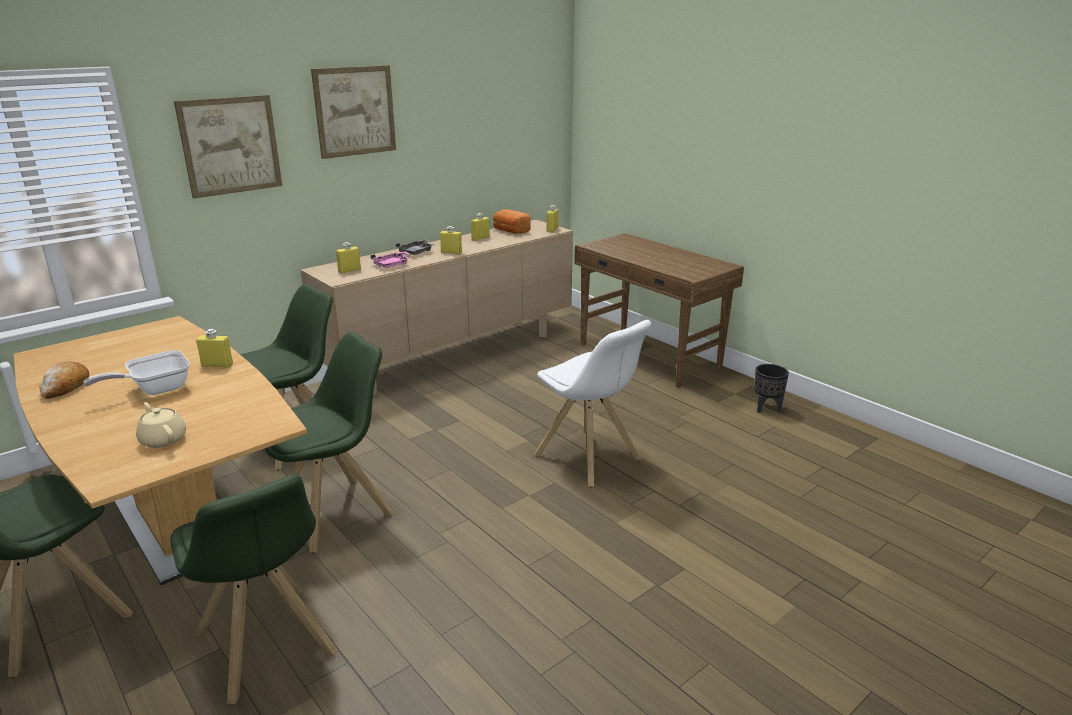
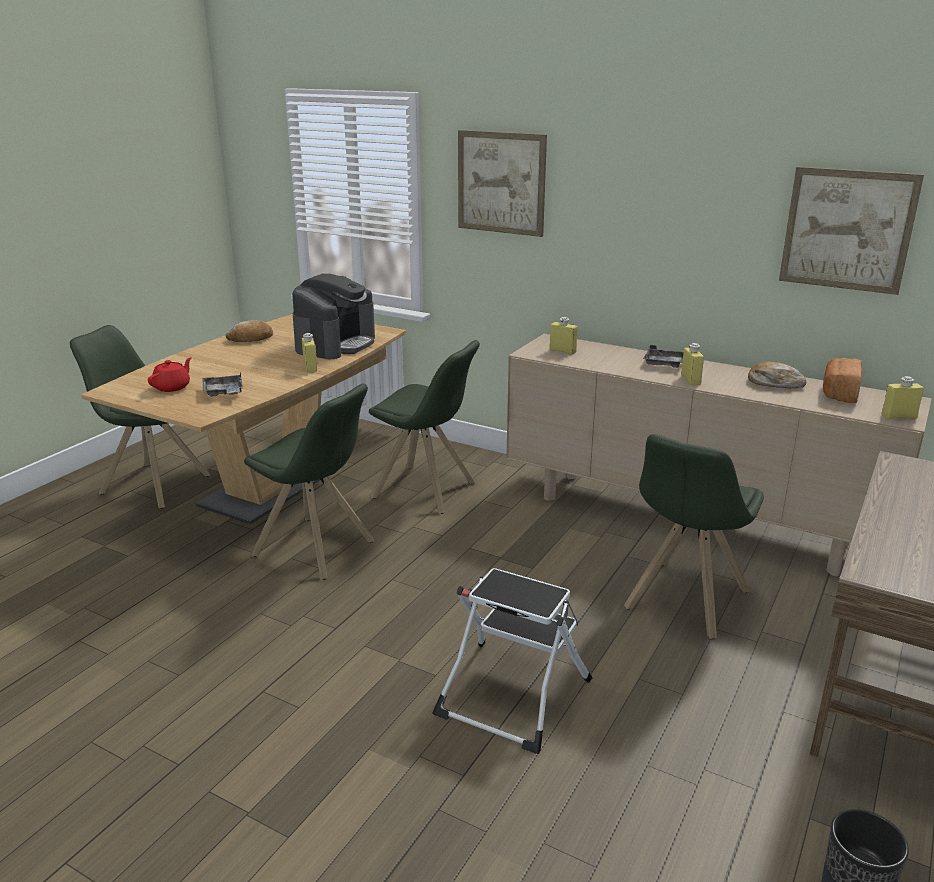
camera: 70 degrees right, 0 degrees up
frying pan [83,350,190,395] -> none
beige teapot [136,402,186,448] -> red teapot [148,357,192,392]
green chair [170,475,337,704] -> green chair moved to [624,434,764,639]
picture [311,65,396,159] -> picture moved to [779,167,924,295]
pink tray [370,251,410,268] -> none
yellow bottle [471,213,490,241] -> bread [748,362,806,389]
white chair [534,320,651,487] -> step ladder [432,568,592,754]
none -> grey tray [202,371,243,397]
none -> coffee machine [292,274,375,359]

